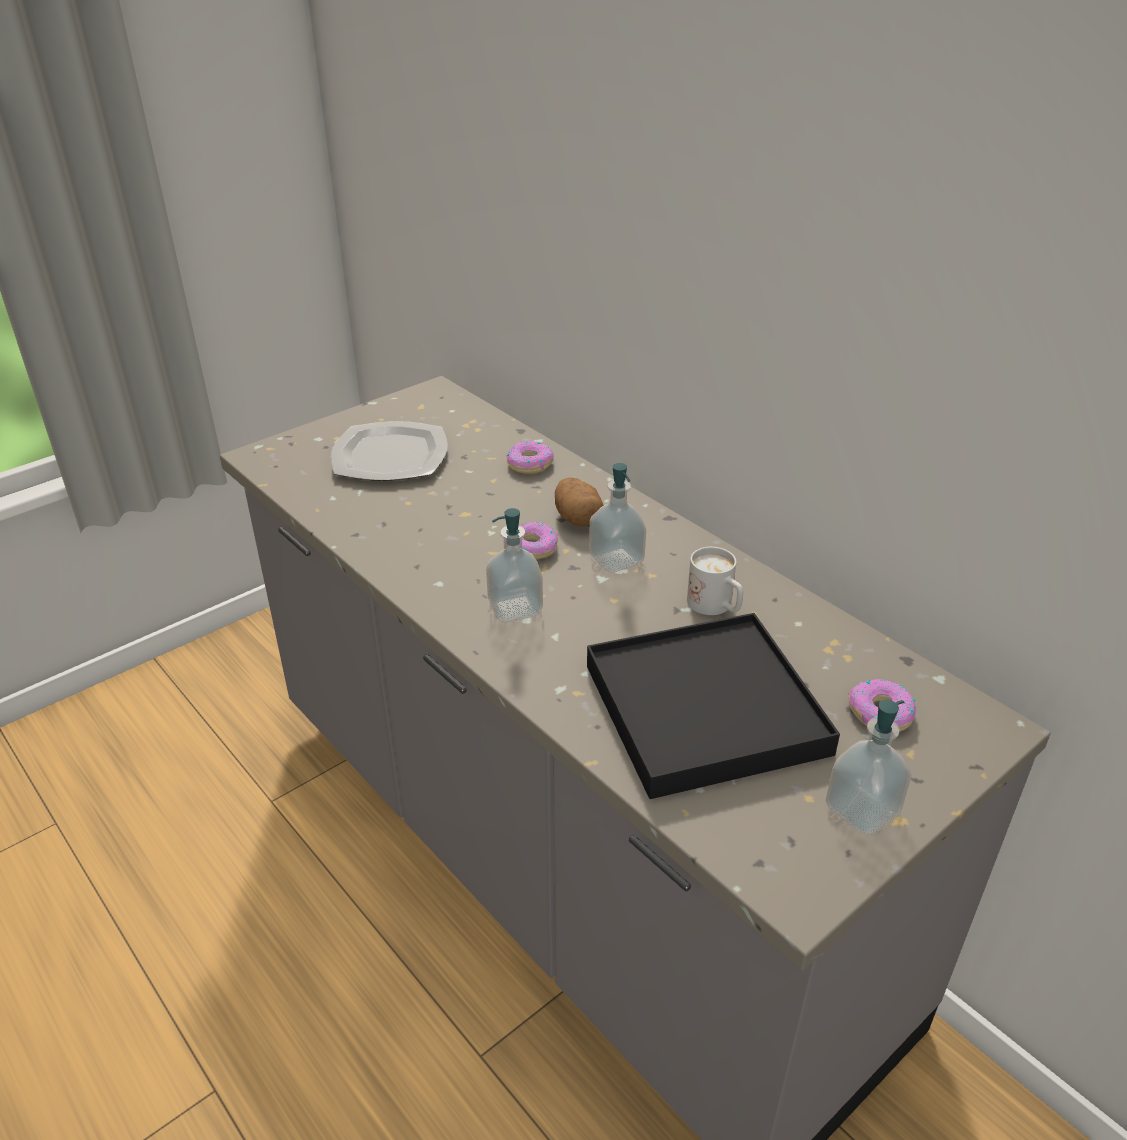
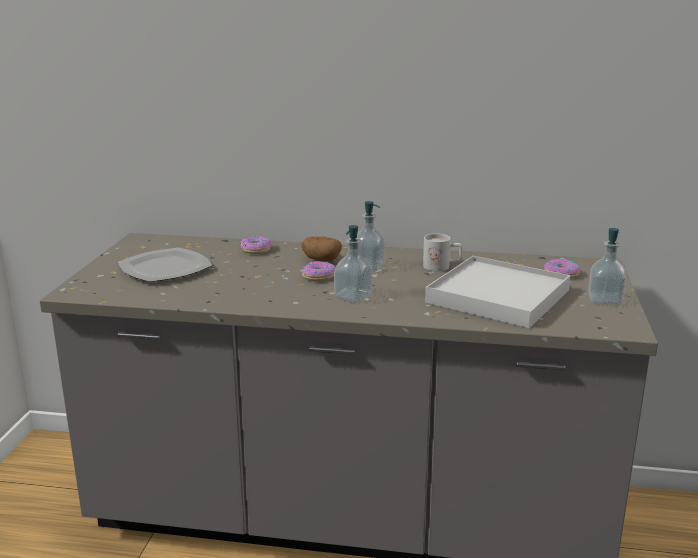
camera: 40 degrees left, 15 degrees down
black tray [587,613,840,799] -> white tray [425,256,570,328]

